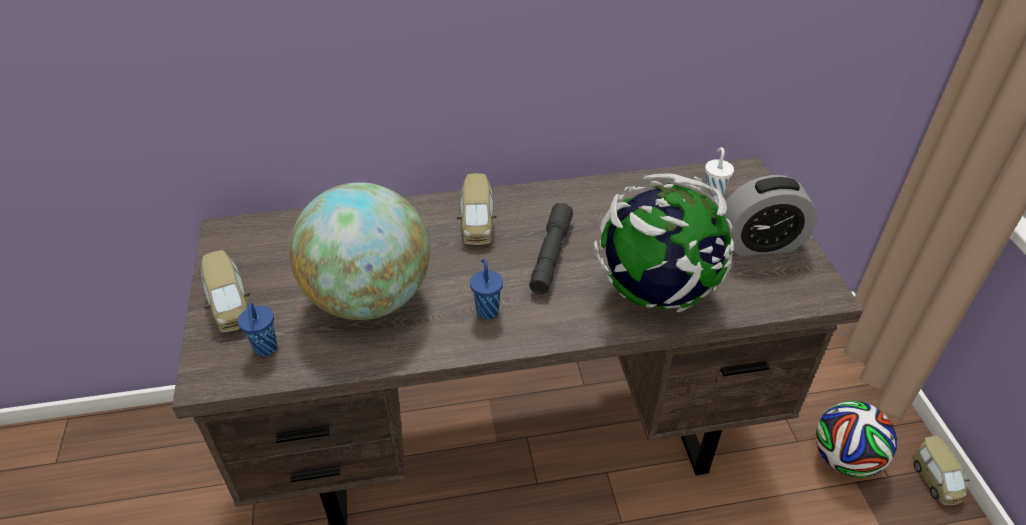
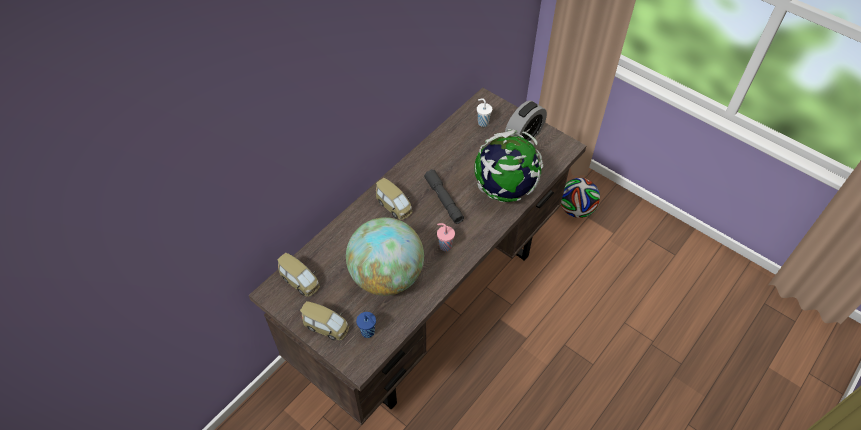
camera: 40 degrees left, 10 degrees up
blue cup [470,259,503,319] -> pink cup [437,223,455,251]
toy car [912,436,969,505] -> toy car moved to [277,253,320,297]

